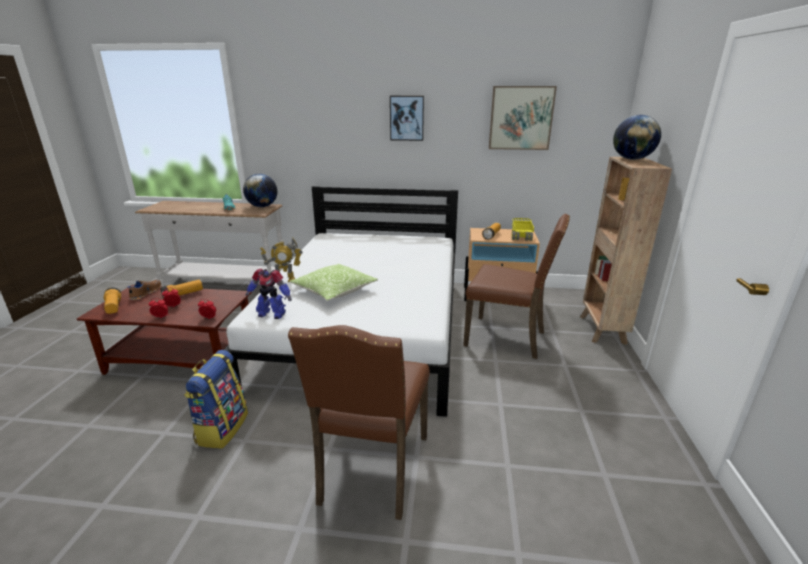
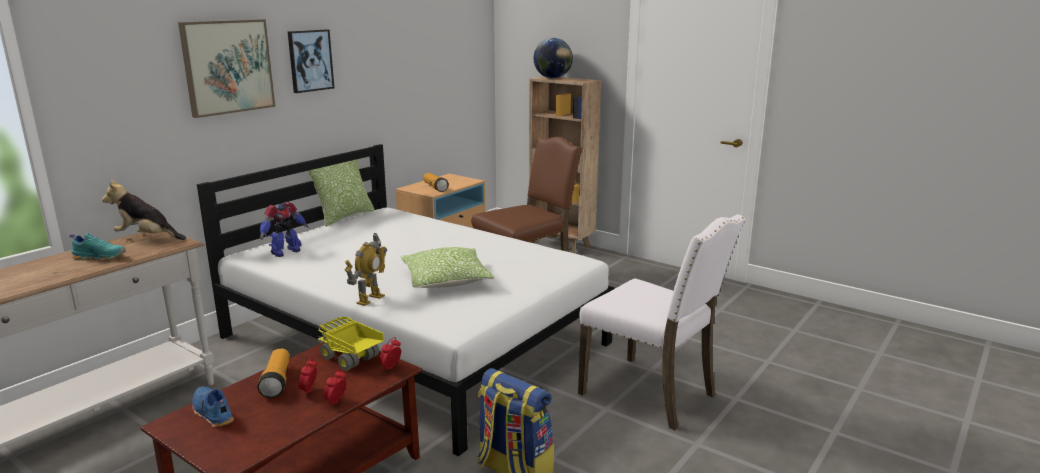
camera: 60 degrees left, 5 degrees down
flashlight [104,287,121,314] -> none
brown shoe [127,280,161,300] -> blue shoe [192,386,234,428]
globe [243,174,278,207] -> plush toy [102,180,186,240]
toy robot [245,269,292,319] -> toy robot moved to [260,202,309,257]
brown chair [288,325,430,520] -> white chair [578,214,745,430]
picture [489,86,557,150] -> picture moved to [178,19,275,118]
toy truck [512,218,534,241] -> toy truck moved to [318,317,384,371]
none -> pillow [308,159,374,227]

